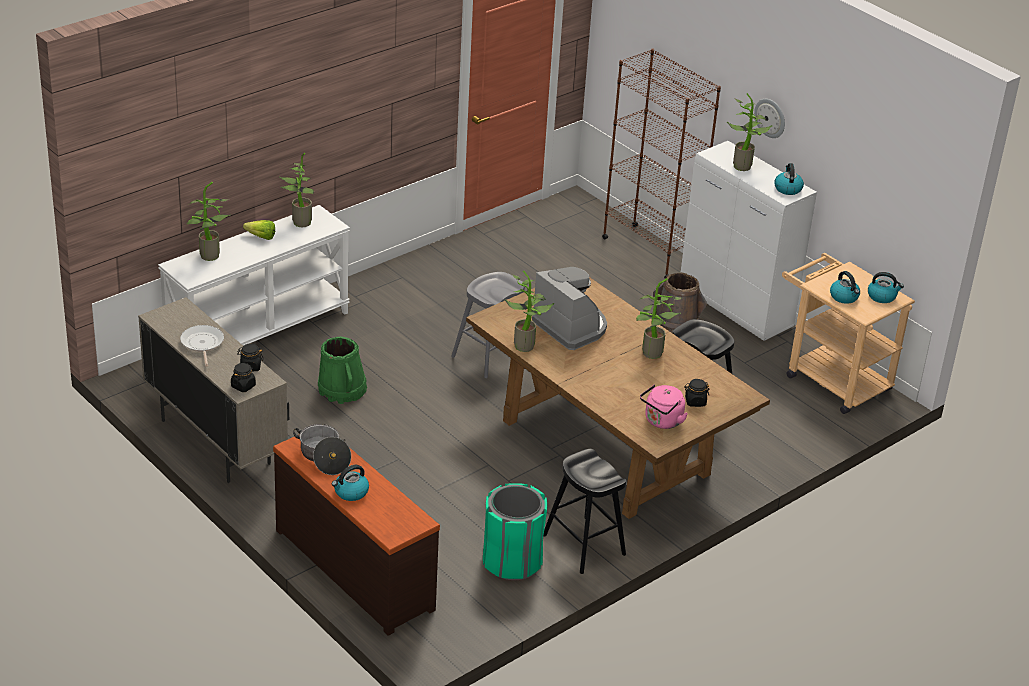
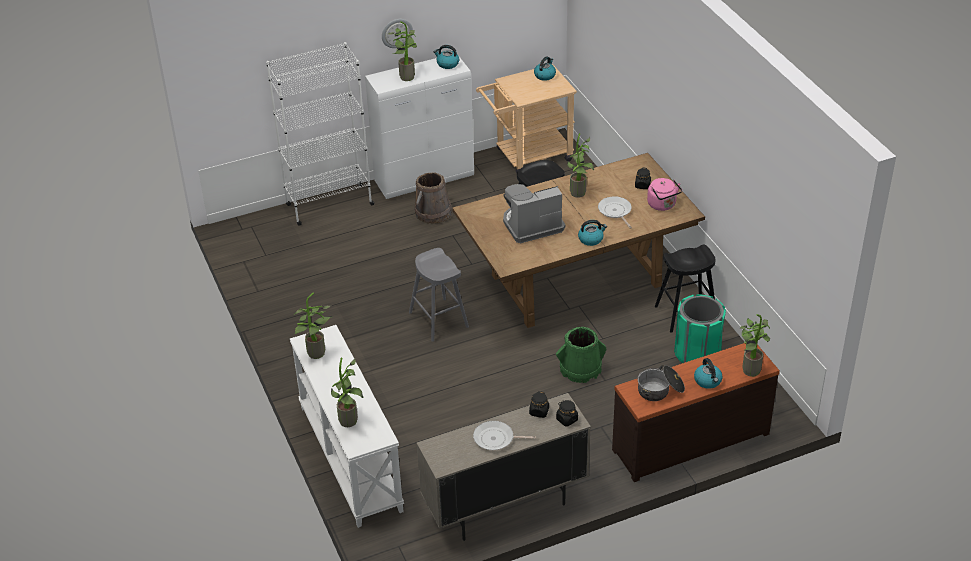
camera: 70 degrees left, 5 degrees up
lettuce [243,220,275,240] -> none
green bucket [318,336,367,404] -> green bucket moved to [556,327,606,383]
potted plant [505,271,554,352] -> potted plant moved to [739,314,770,377]
brown bookcase [602,49,721,278] -> white bookcase [266,42,374,226]
kettle [830,271,860,304] -> kettle moved to [578,220,607,246]
none -> frying pan [598,196,632,229]

